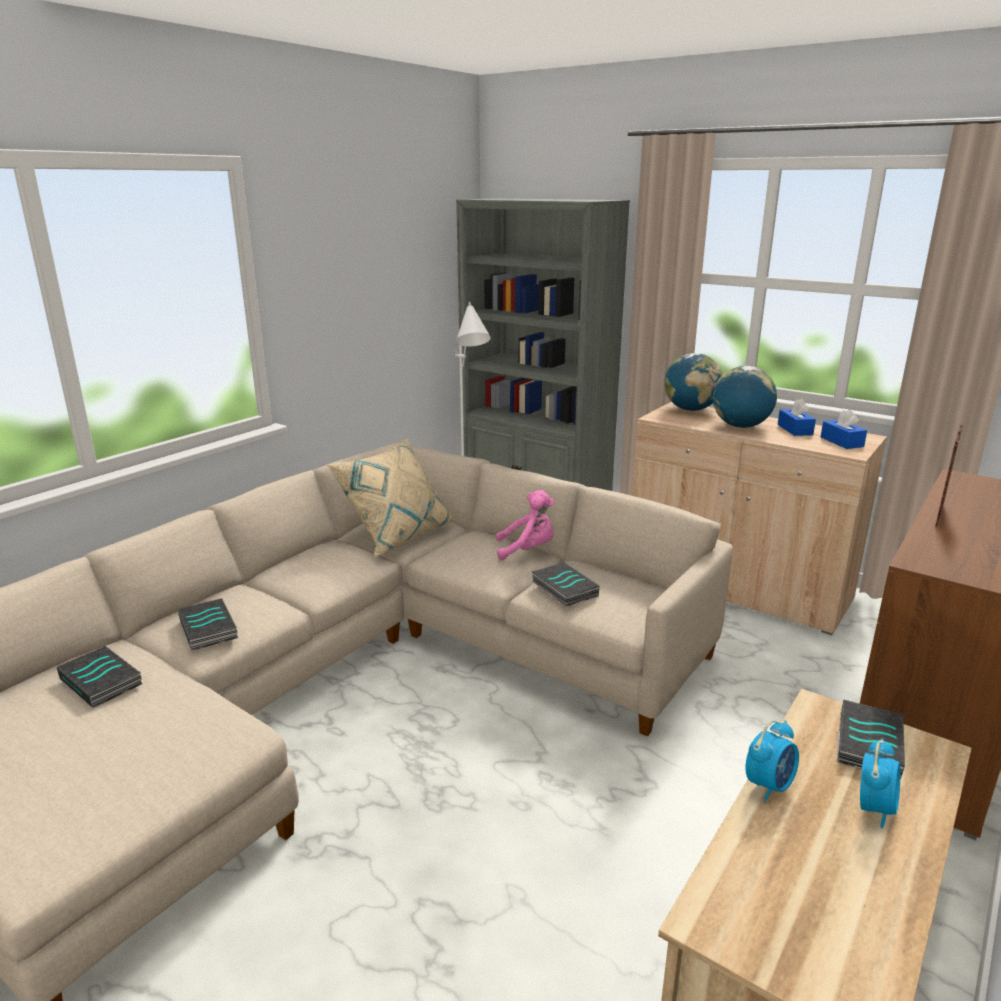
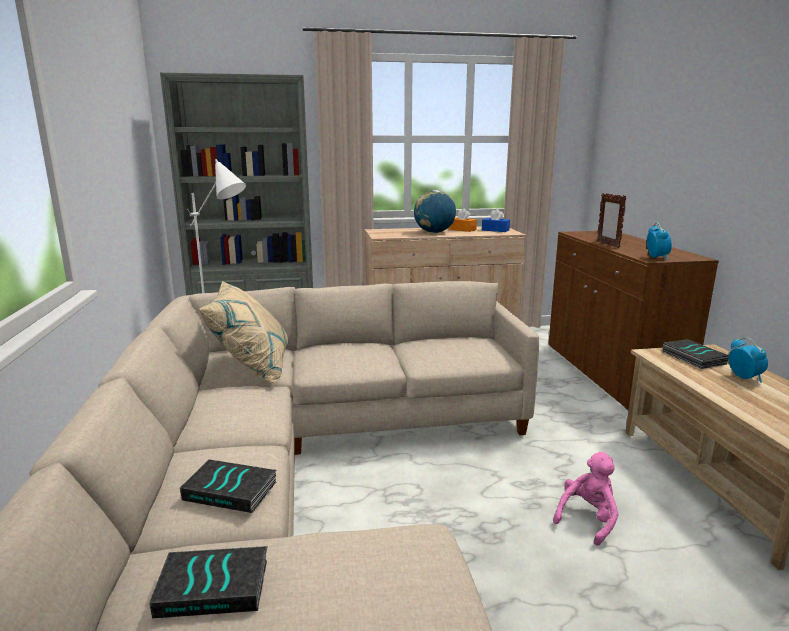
camera: 45 degrees left, 5 degrees down
pink plush toy [496,490,554,560] -> pink plush toy moved to [553,452,619,546]
book [532,563,600,606] -> none
globe [664,353,722,411] -> none
alarm clock [746,720,799,802] -> alarm clock moved to [647,223,672,260]
blue tissue box [778,399,816,436] -> orange tissue box [449,208,477,232]

